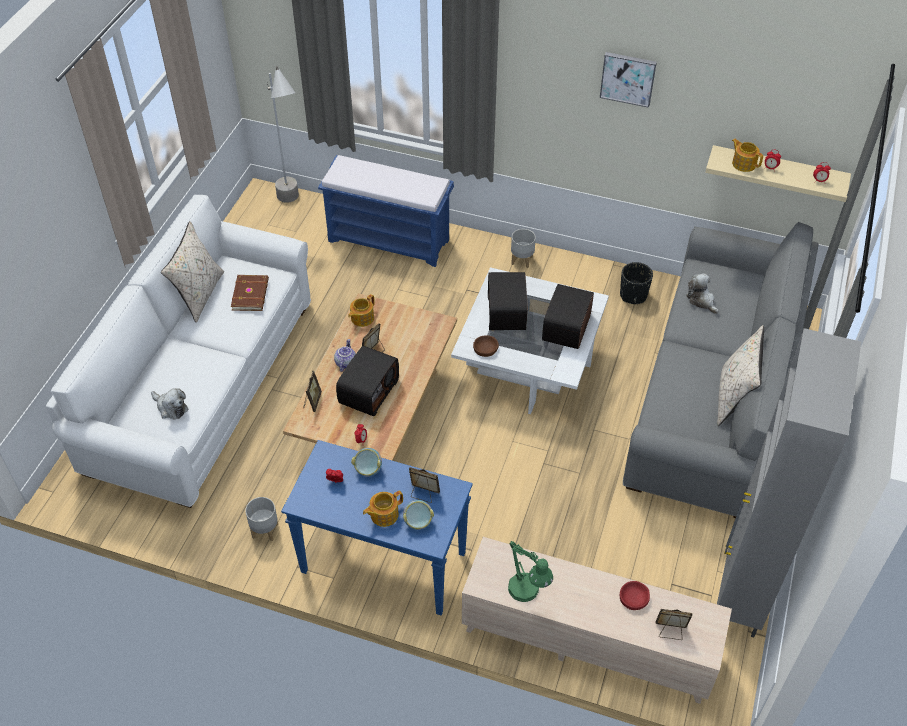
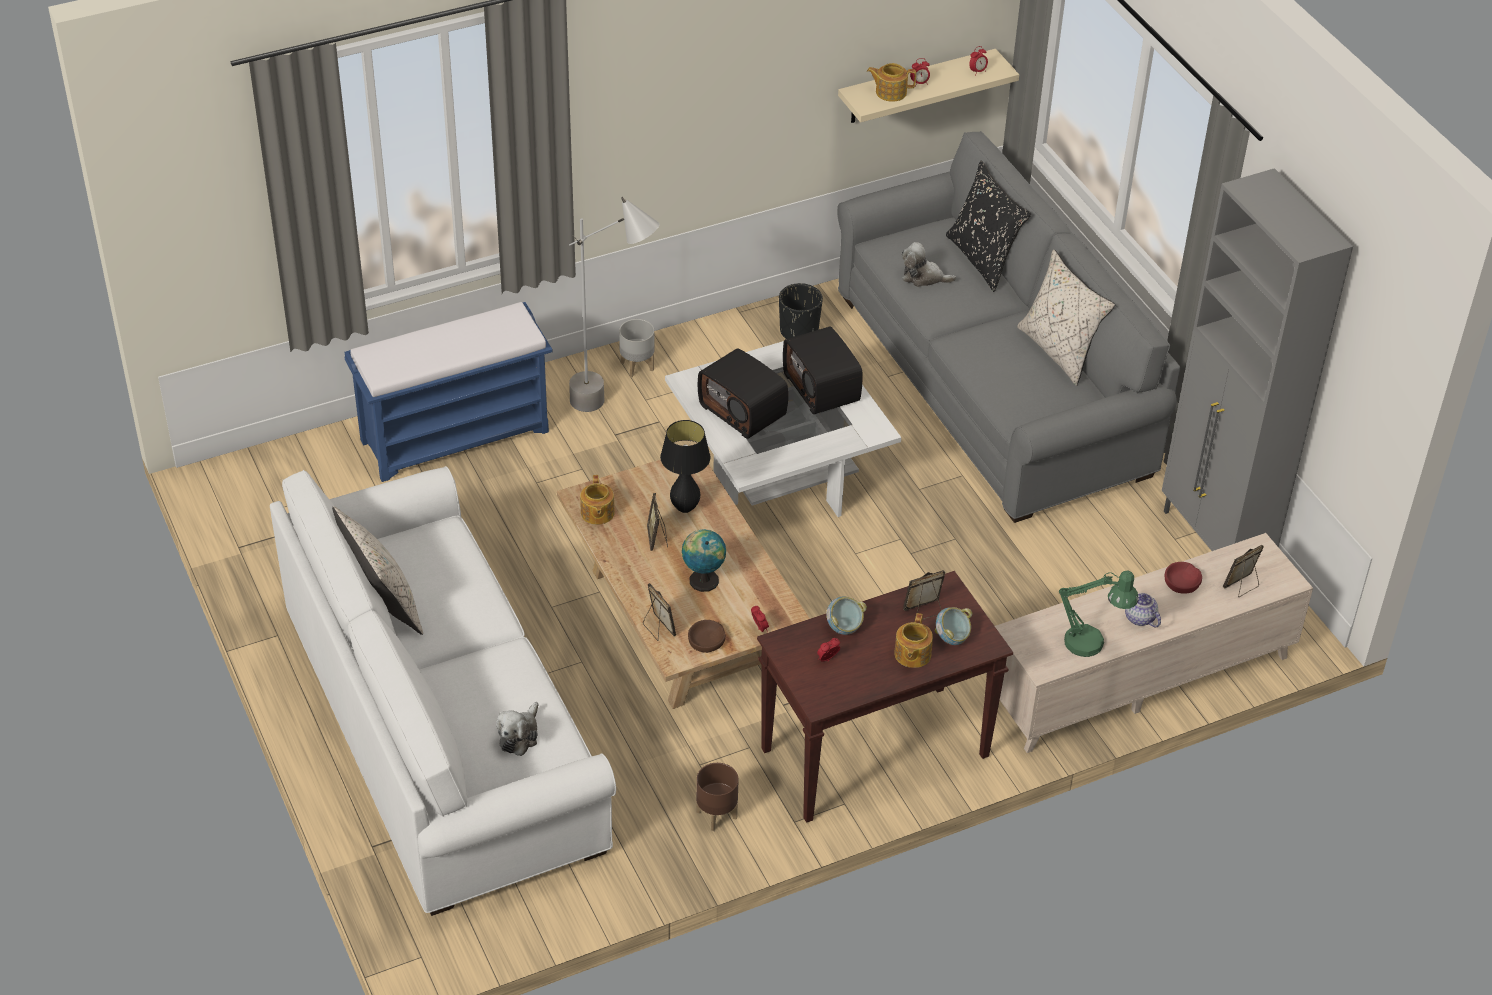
camera: 45 degrees left, 5 degrees down
plush toy [151,388,189,420] -> plush toy turned 120 degrees clockwise [496,702,539,756]
brown book [231,275,269,311] -> none
grey planter [245,497,278,542] -> brown planter [696,763,739,831]
grey floor lamp [267,66,299,203] -> grey floor lamp moved to [569,197,660,412]
blue console table [281,440,473,615] -> brown console table [757,571,1013,823]
teapot [334,339,356,372] -> teapot moved to [1125,593,1161,628]
radio [336,346,399,416] -> globe [682,529,726,592]
brown bowl [473,335,499,357] -> brown bowl moved to [688,620,726,653]
picture [600,52,657,108] -> none
none -> black table lamp [660,420,711,513]
none -> black pillow [946,161,1031,292]

